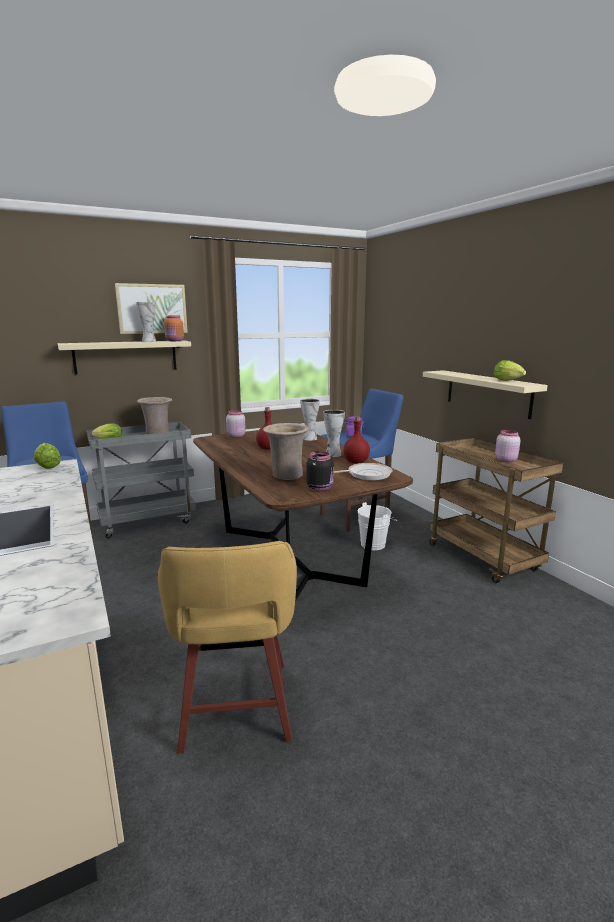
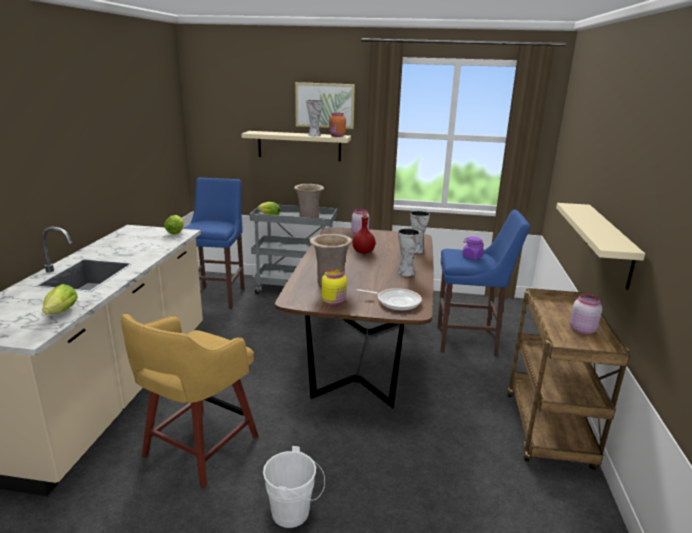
camera: 35 degrees right, 5 degrees up
black jar [306,451,334,491] -> yellow jar [321,268,347,306]
red bottle [343,417,370,464] -> none
white bucket [357,502,396,550] -> white bucket moved to [263,446,325,528]
lettuce [494,360,526,381] -> lettuce moved to [42,284,78,315]

